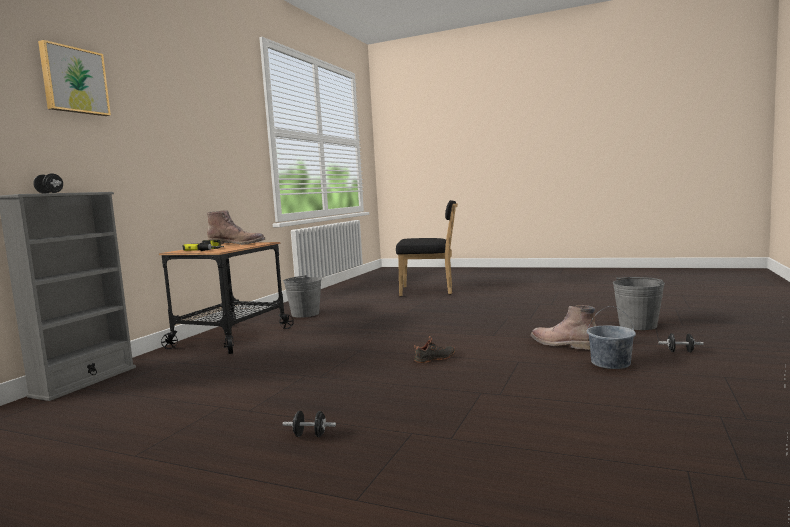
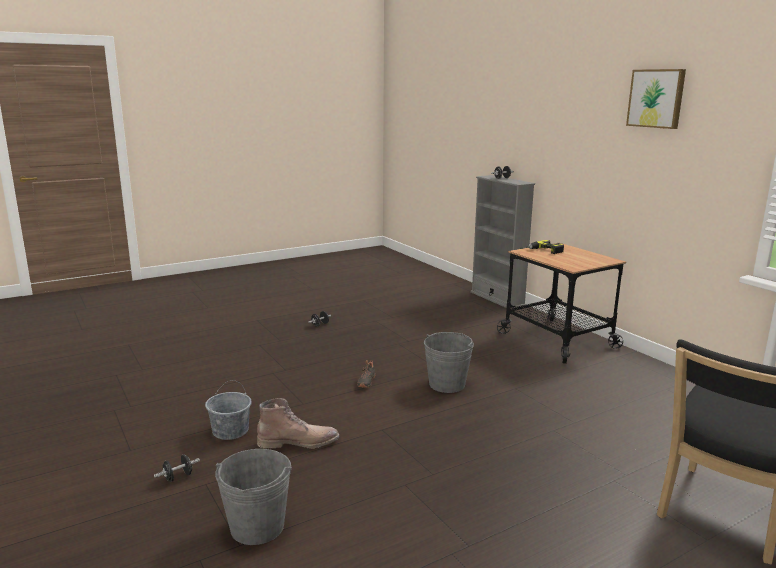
camera: 125 degrees right, 10 degrees up
picture [38,40,111,116] -> picture moved to [626,69,686,129]
brown boot [207,210,265,245] -> none
grey bucket [283,275,321,318] -> grey bucket moved to [424,332,474,393]

